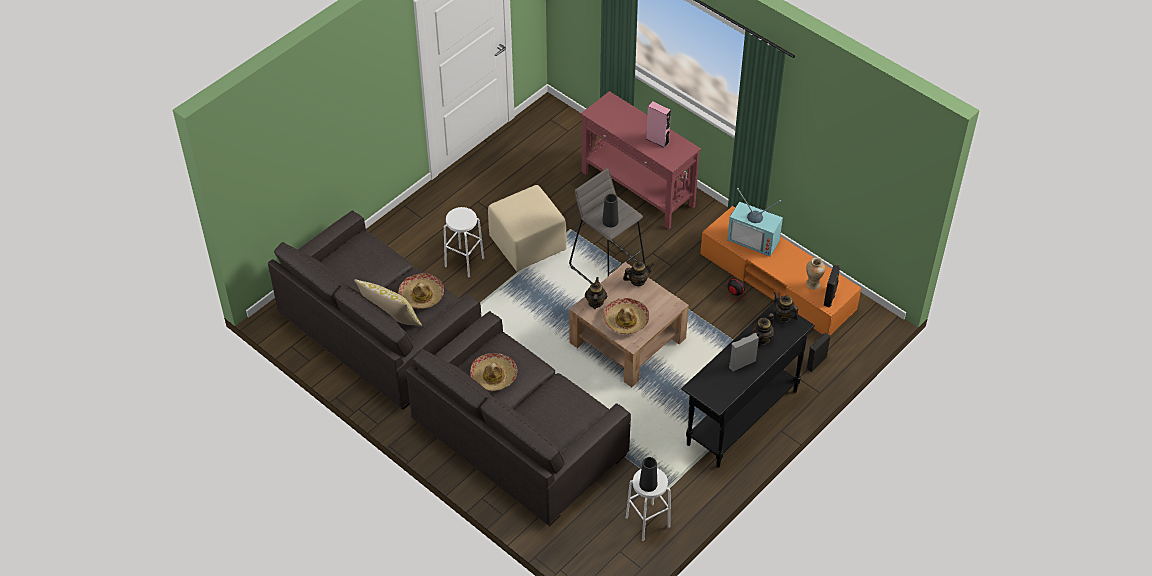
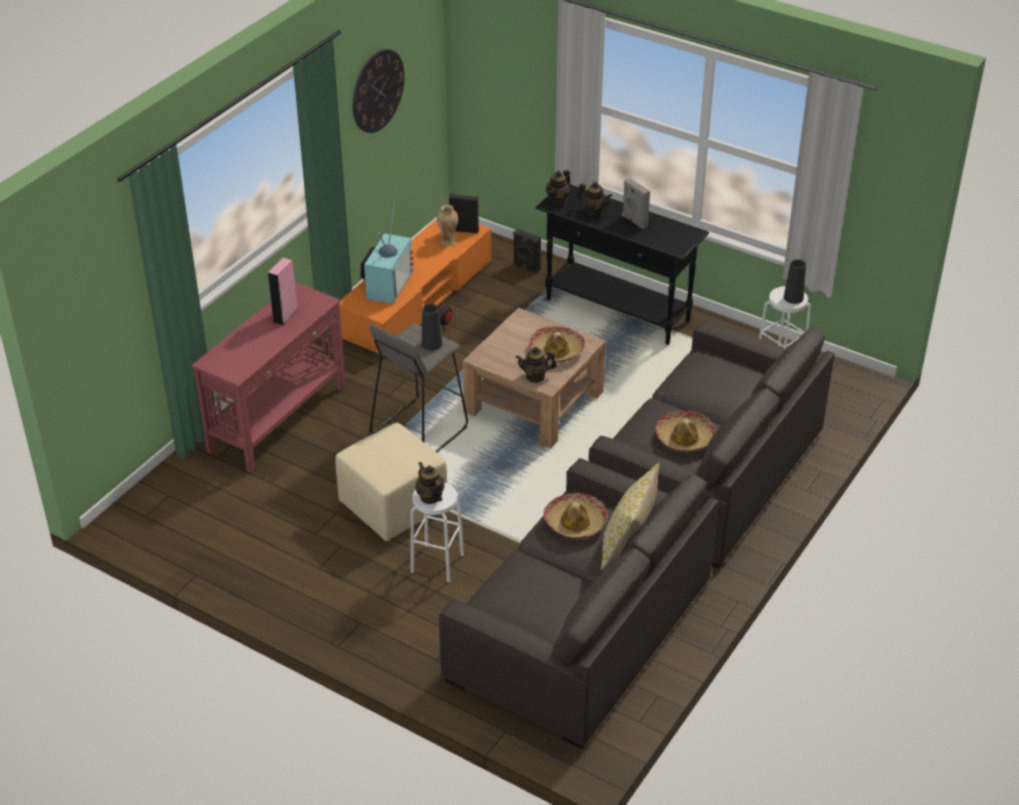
camera: 100 degrees left, 10 degrees down
teapot [623,261,654,286] -> teapot moved to [415,462,445,504]
none -> wall clock [353,49,405,133]

